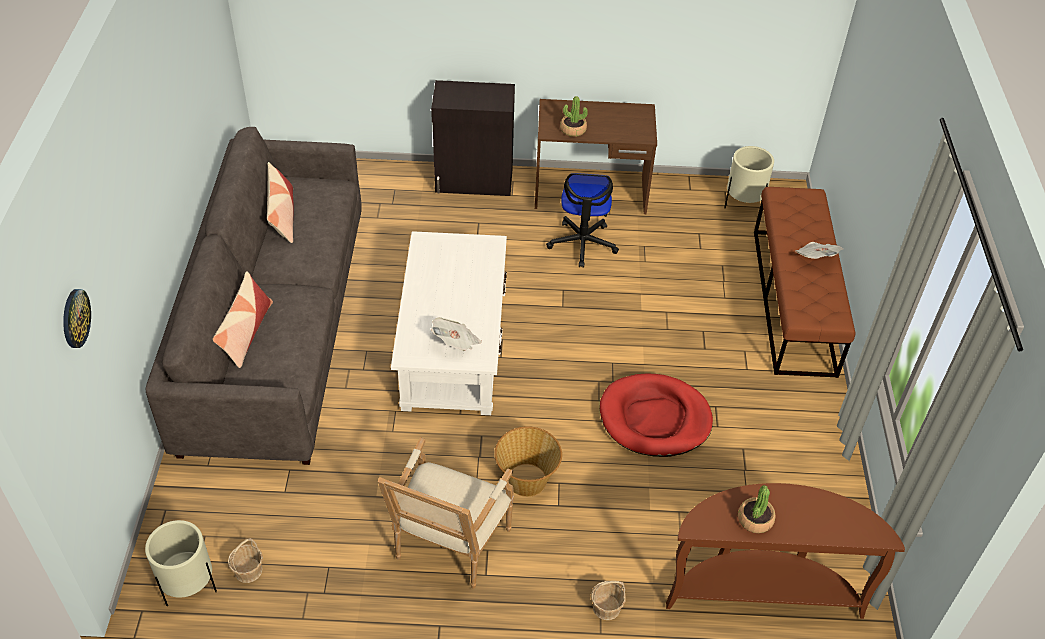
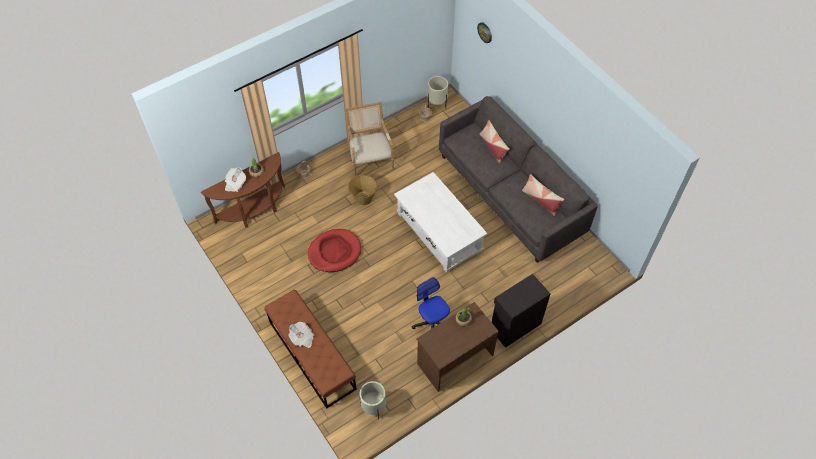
camera: 145 degrees right, 10 degrees up
newspaper [430,317,482,351] -> newspaper moved to [225,167,246,192]

